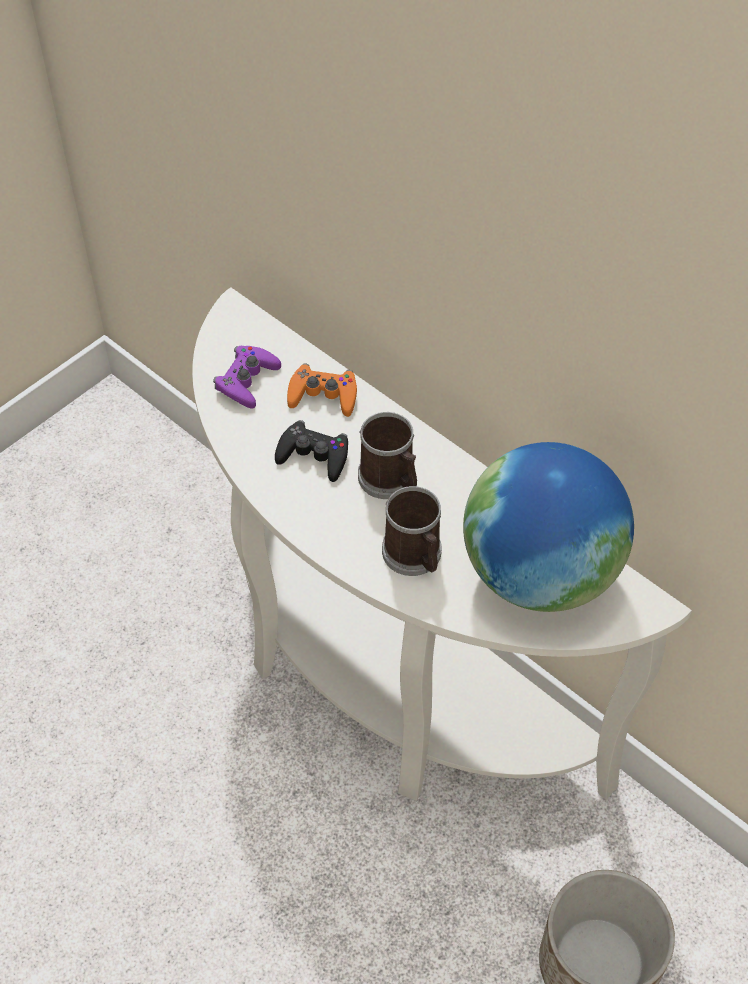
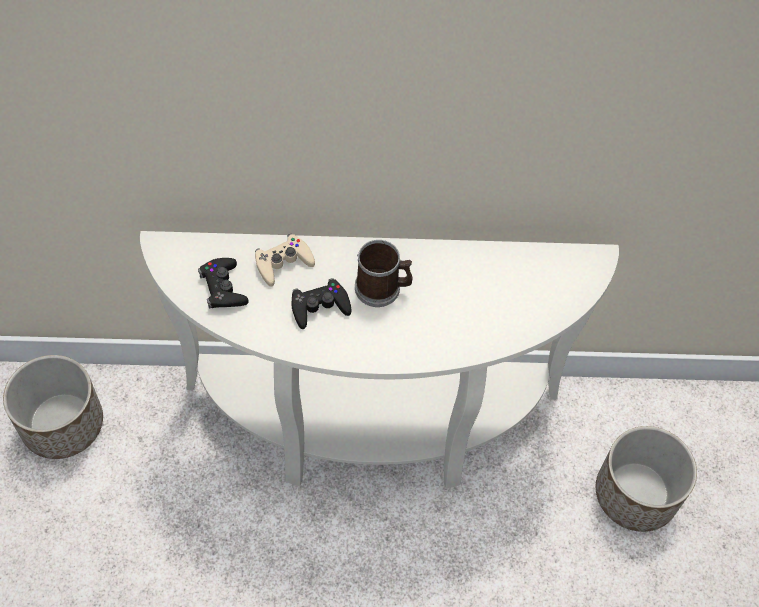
camera: 45 degrees left, 5 degrees up
purple game controller [213,346,281,409] -> black game controller [198,258,249,309]
orange game controller [287,363,357,417] -> beige game controller [255,233,315,287]
mug [382,486,442,576] -> none
globe [463,442,634,612] -> none
none -> planter [3,355,103,459]

